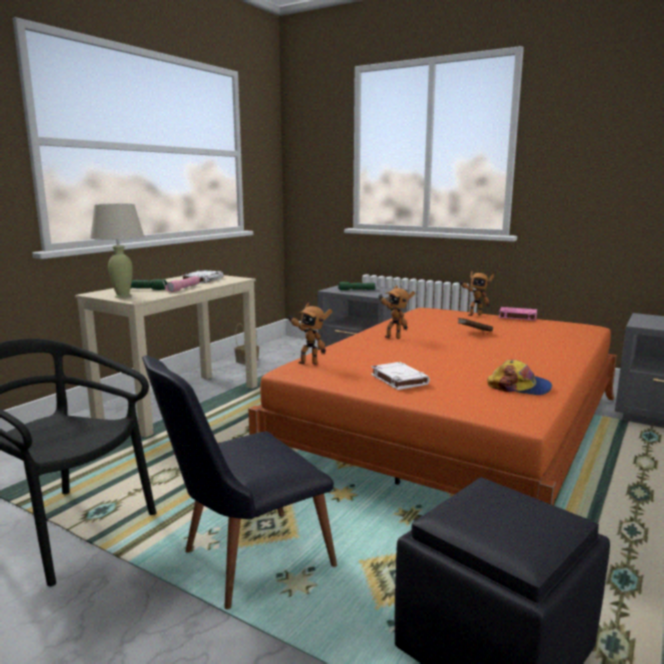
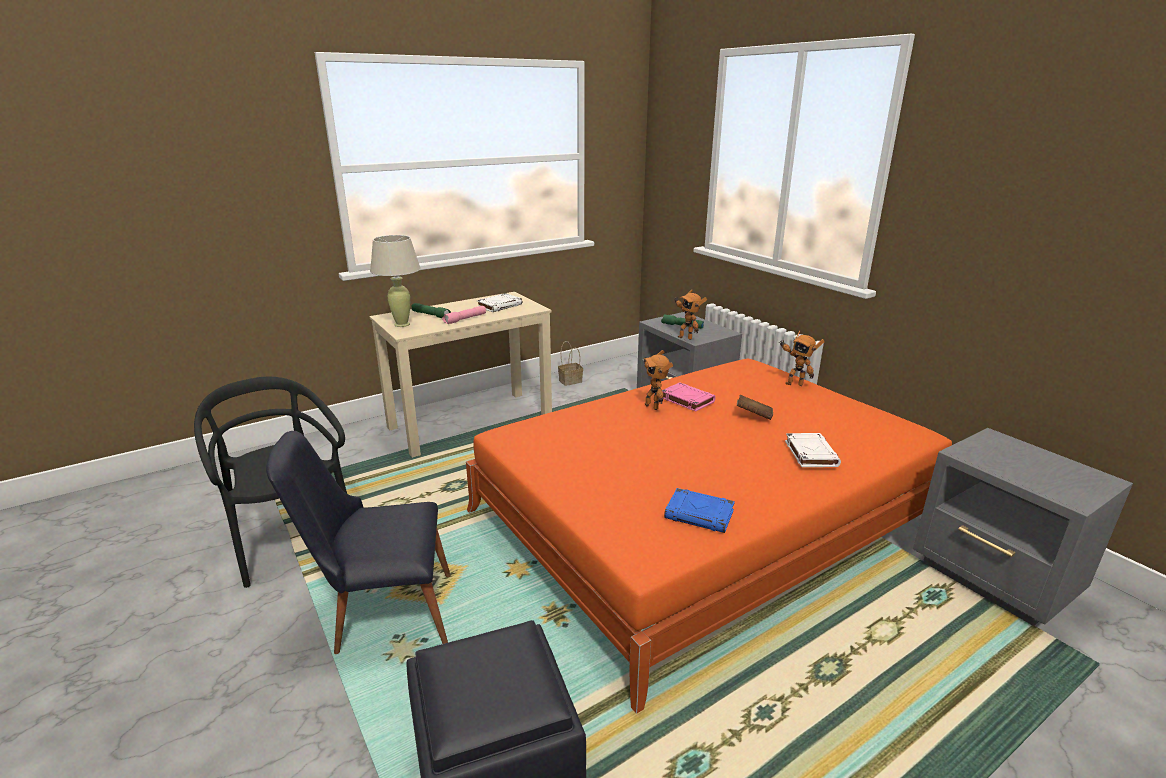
camera: 25 degrees right, 10 degrees up
toy robot [288,303,333,364] -> toy robot moved to [675,289,707,340]
white book [371,362,430,390] -> white book moved to [785,433,841,467]
cap [487,360,552,395] -> blue book [664,488,735,533]
pink book [499,307,537,321] -> pink book moved to [662,382,716,412]

